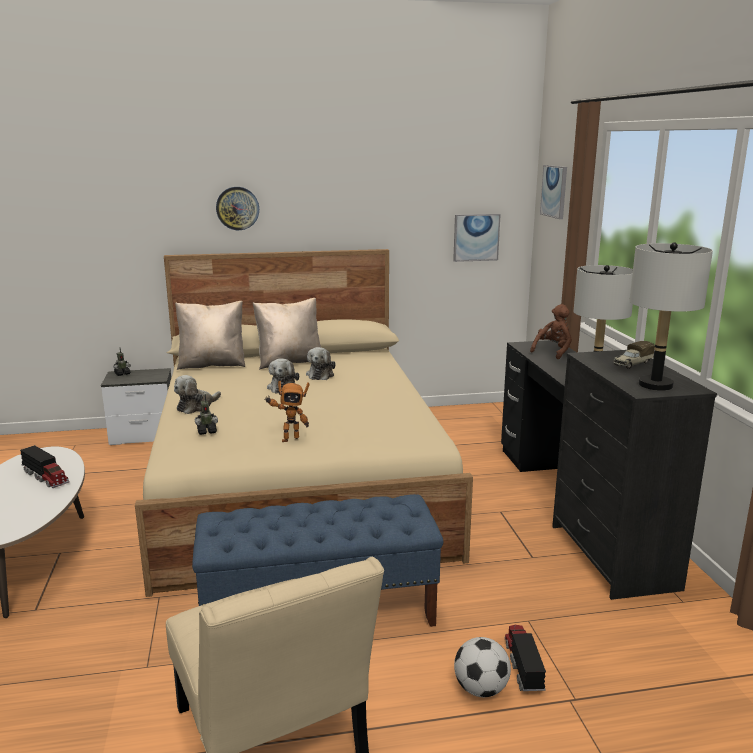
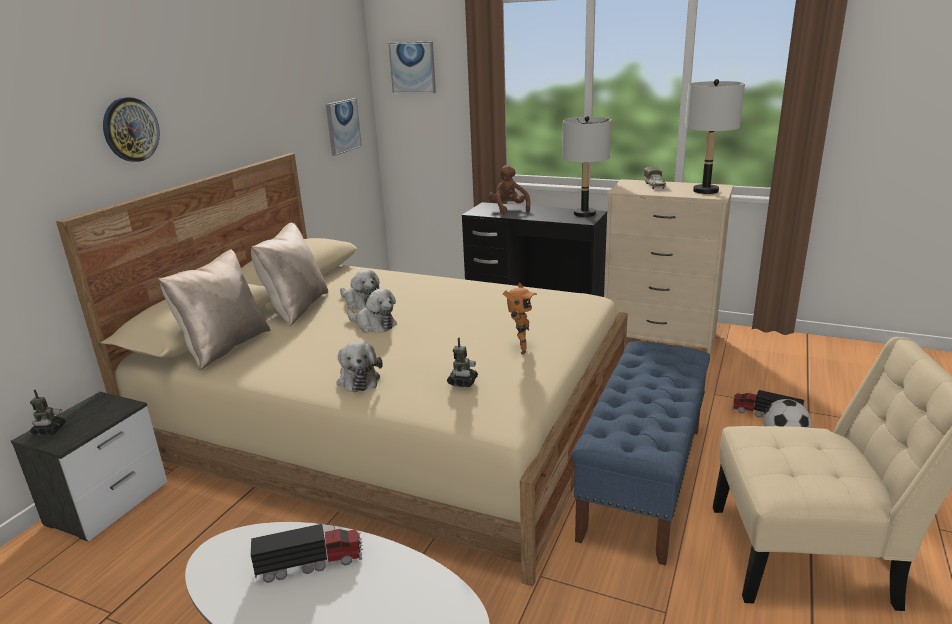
camera: 55 degrees left, 5 degrees up
black dresser [552,350,717,600] -> beige dresser [605,179,734,354]

